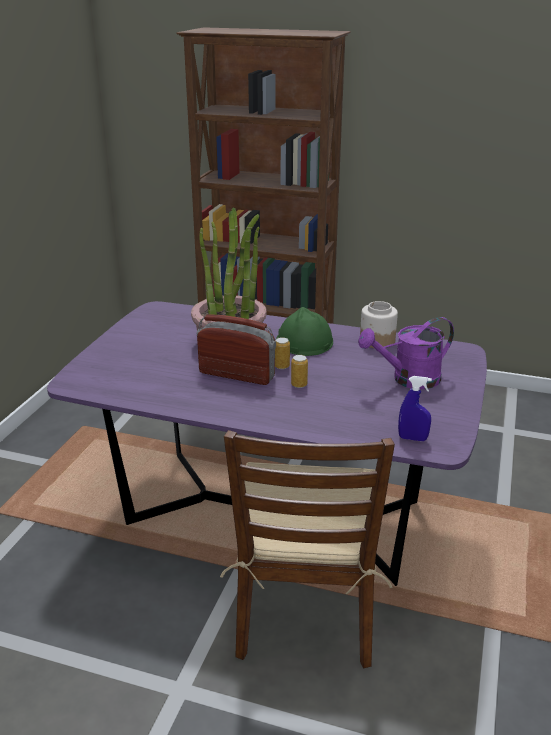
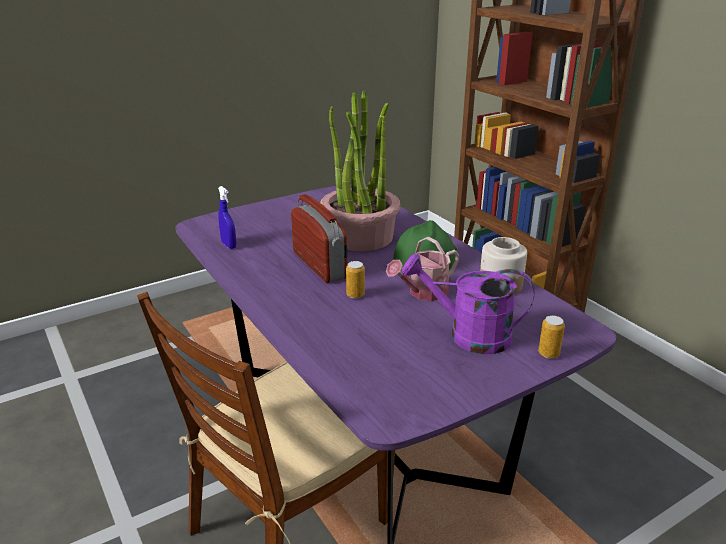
camera: 40 degrees right, 0 degrees up
can [275,337,290,369] -> can moved to [538,315,565,359]
blue spray bottle [398,376,432,441] -> blue spray bottle moved to [218,186,236,249]
none -> watering can [386,237,459,301]

